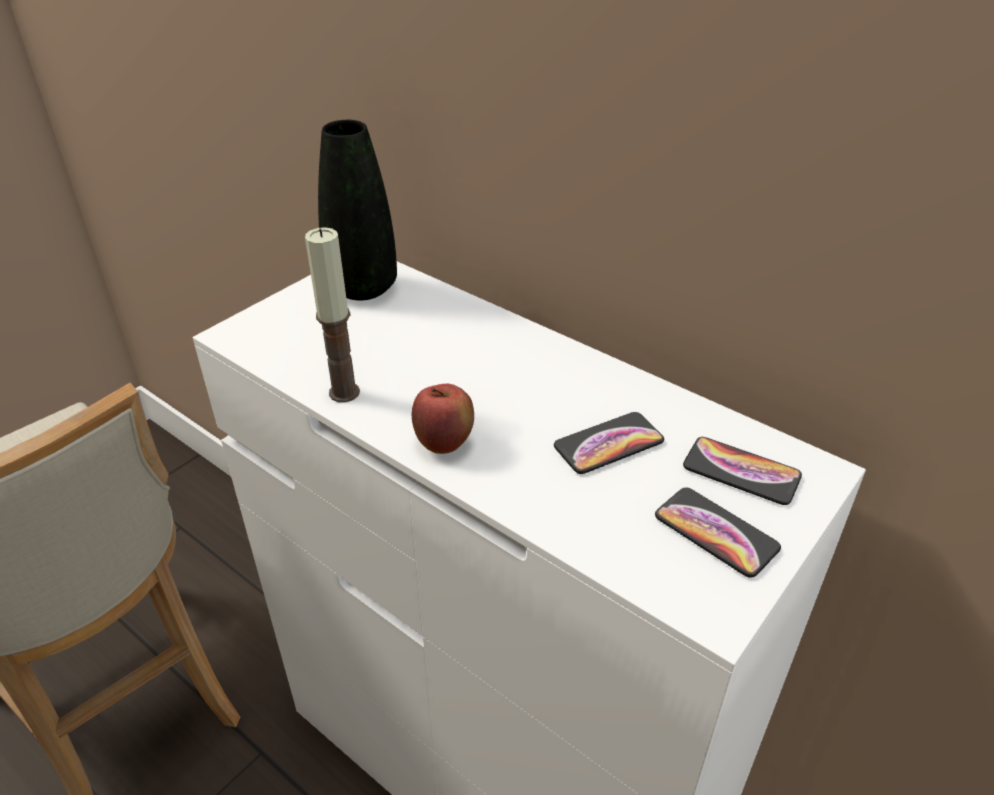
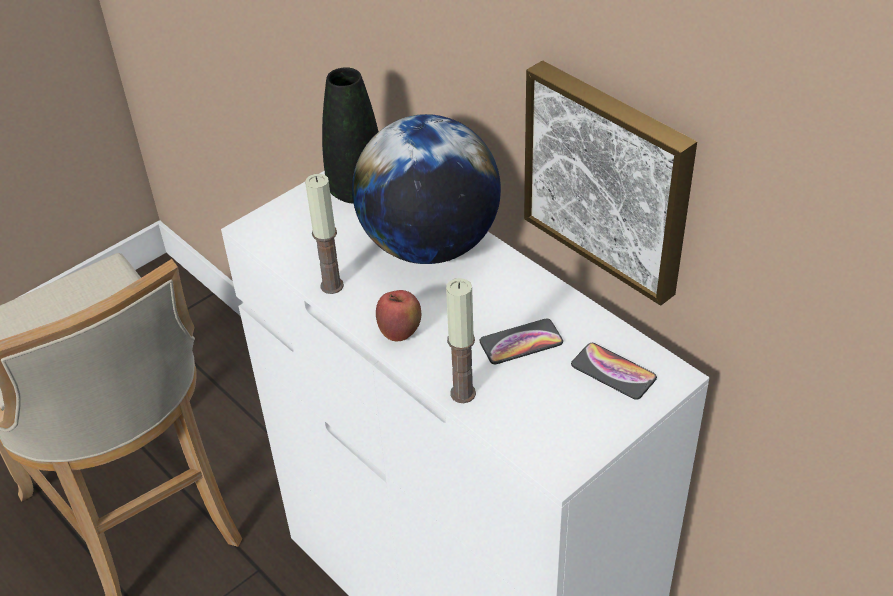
camera: 10 degrees right, 5 degrees up
phone [655,487,781,578] -> none
none -> globe [352,114,501,264]
none -> candle [446,278,476,403]
none -> picture [524,61,697,306]

